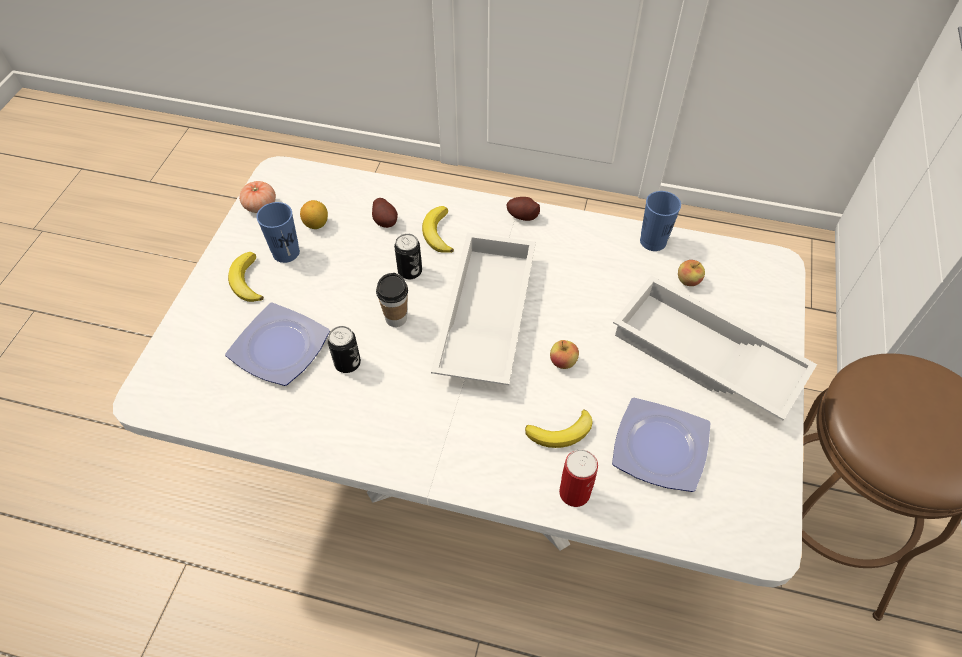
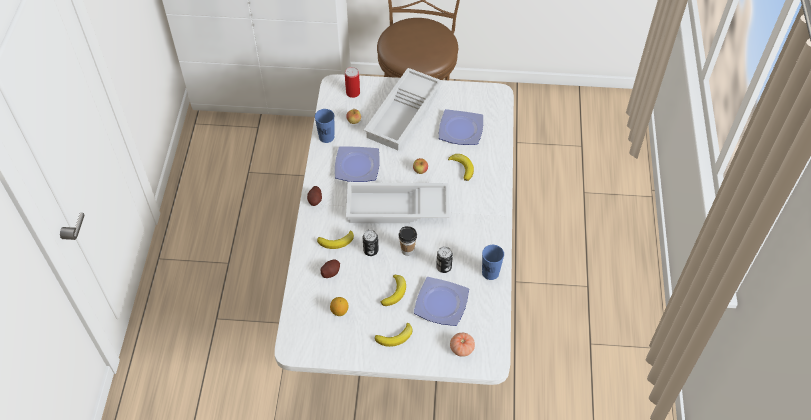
camera: 100 degrees left, 0 degrees up
tomato [239,181,276,213] -> tomato moved to [450,333,475,357]
blue cup [257,202,300,263] -> blue cup moved to [482,245,504,280]
can [559,449,598,507] -> can moved to [345,67,360,98]
none -> plate [335,146,380,182]
none -> banana [381,275,406,306]

